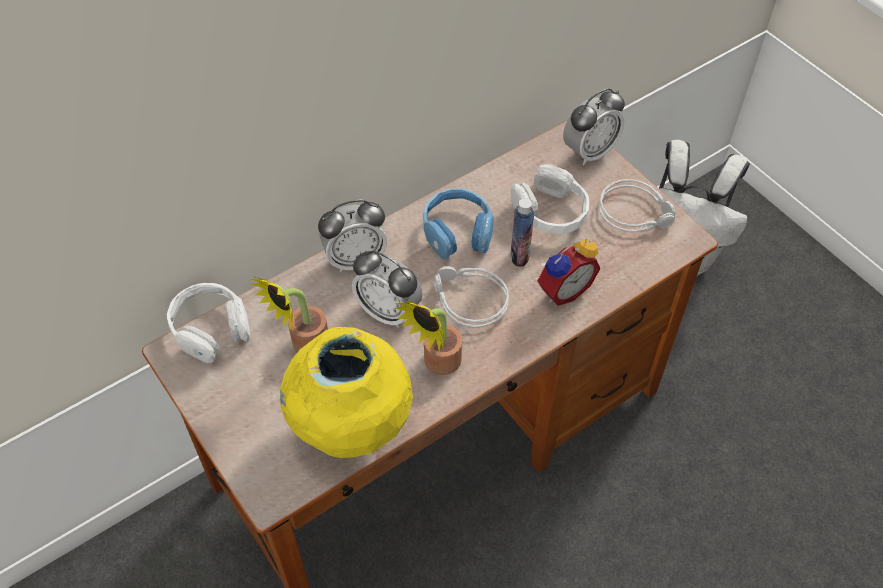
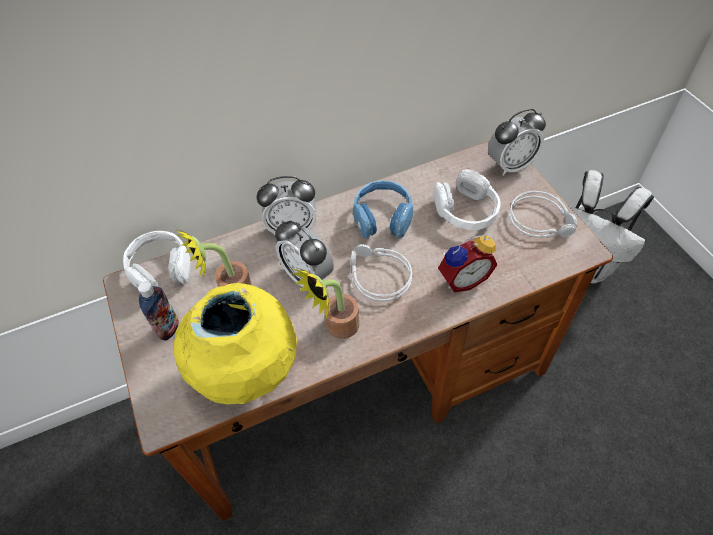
camera: 15 degrees right, 0 degrees up
bottle [510,198,534,267] -> bottle moved to [138,282,179,341]

